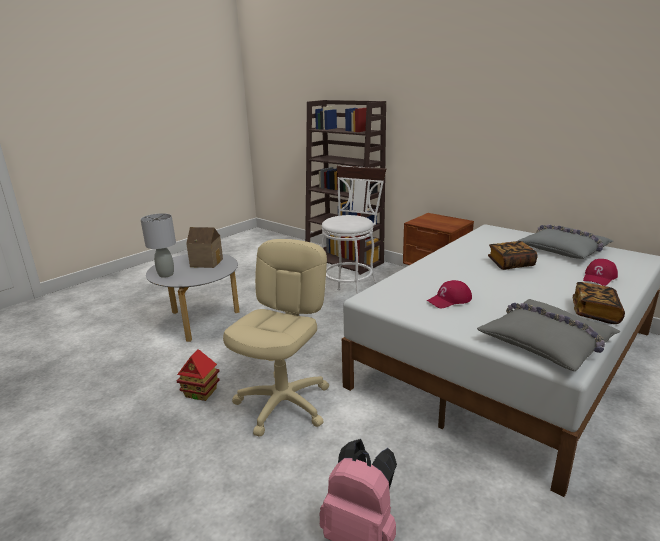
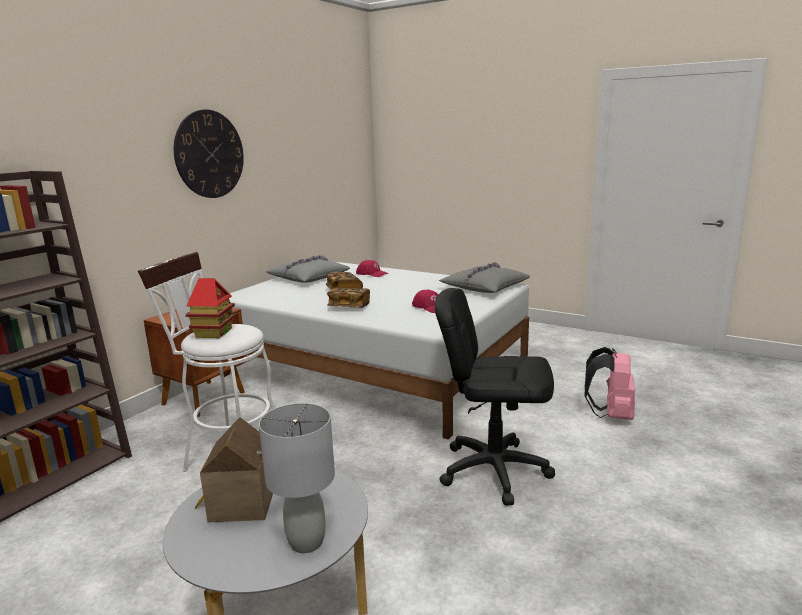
camera: 100 degrees left, 5 degrees down
toy house [177,349,220,401] -> toy house moved to [186,278,235,338]
beige office chair [223,239,329,437] -> black office chair [435,288,555,506]
book [573,282,625,324] -> book moved to [327,288,370,308]
none -> wall clock [174,110,244,198]

